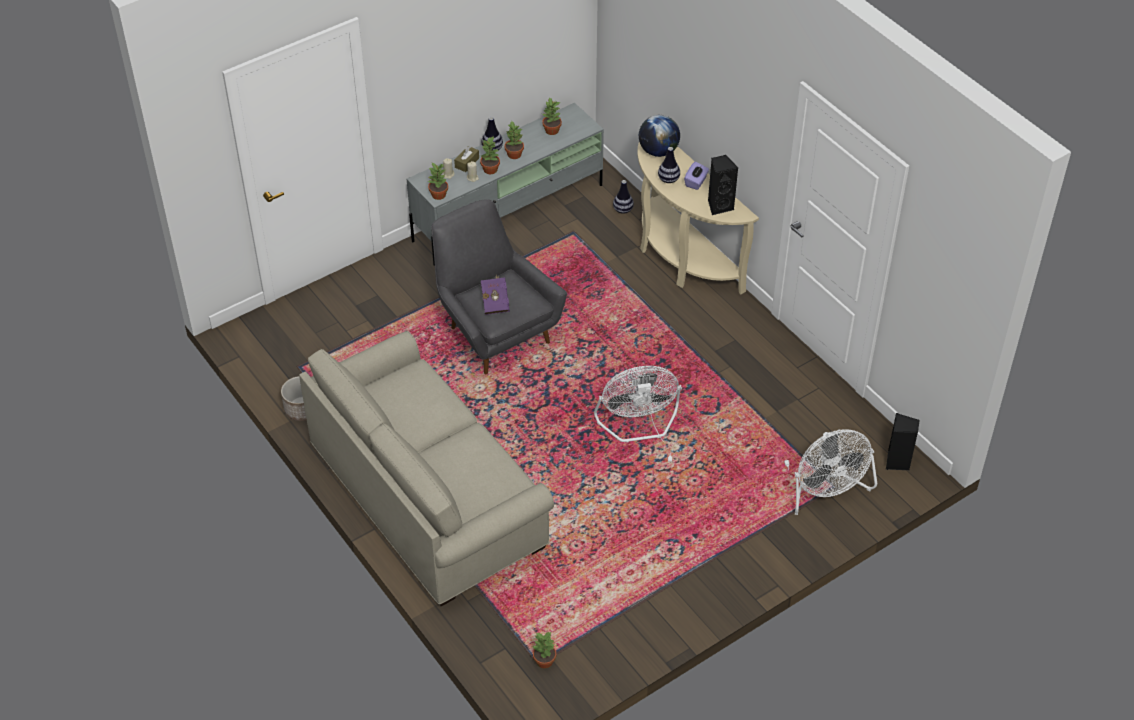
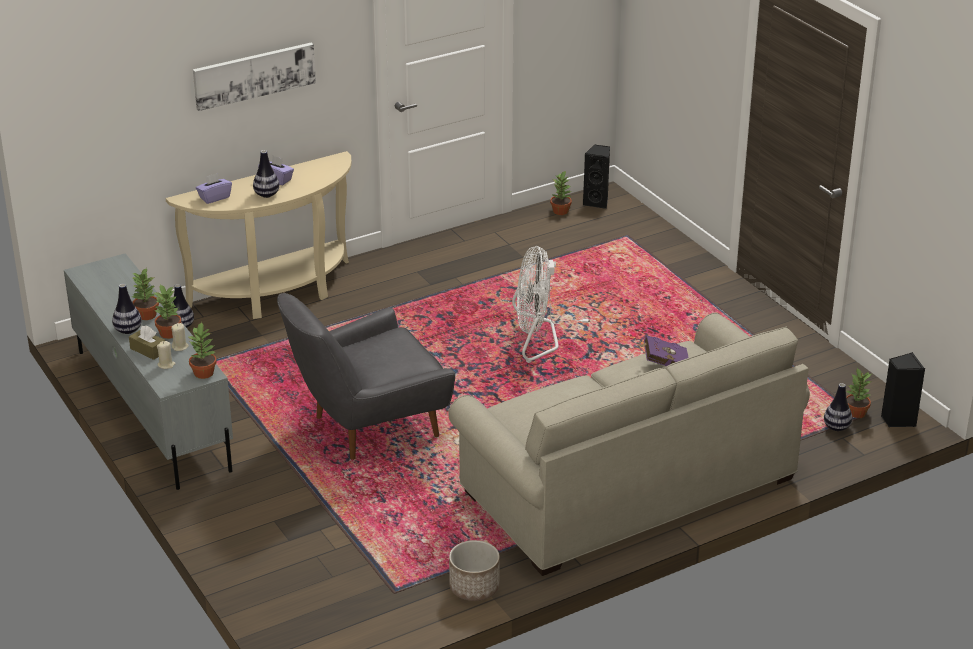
camera: 85 degrees left, 15 degrees down
purple book [481,275,510,315] -> purple book moved to [638,335,689,366]
potted plant [542,97,562,135] -> potted plant moved to [550,170,572,215]
globe [639,115,680,157] -> purple tissue box [196,173,232,204]
black speaker [708,155,738,215] -> black speaker moved to [881,352,925,427]
white fan [784,429,877,515] -> none
none -> picture [193,43,316,111]
none -> vase [824,383,852,431]

